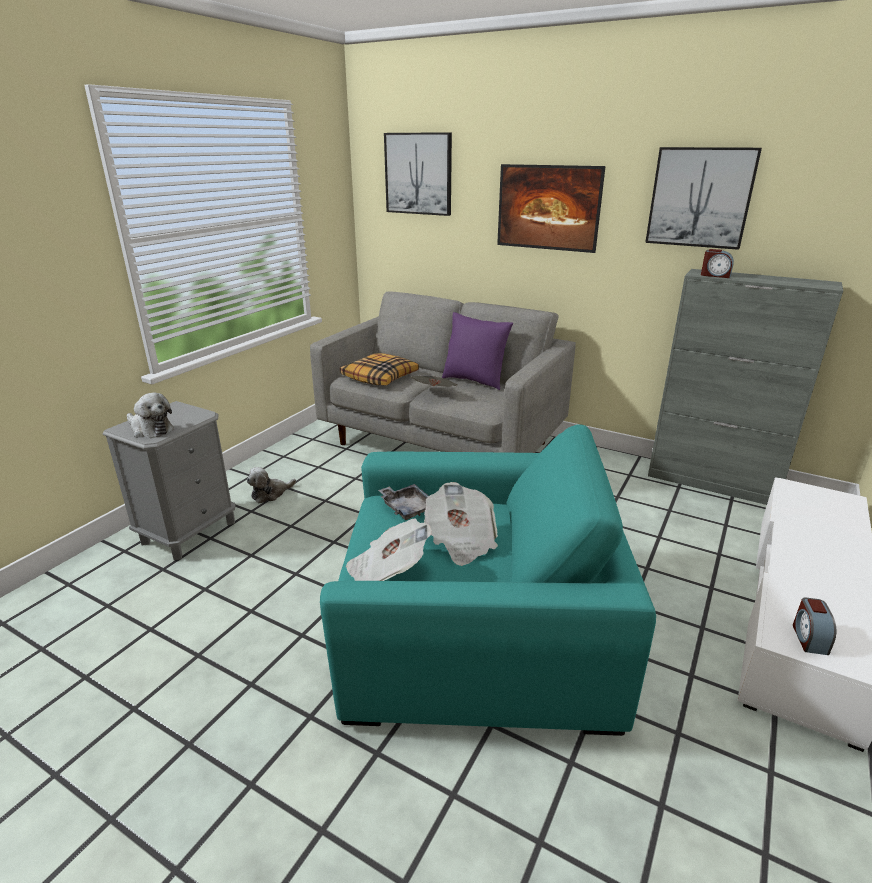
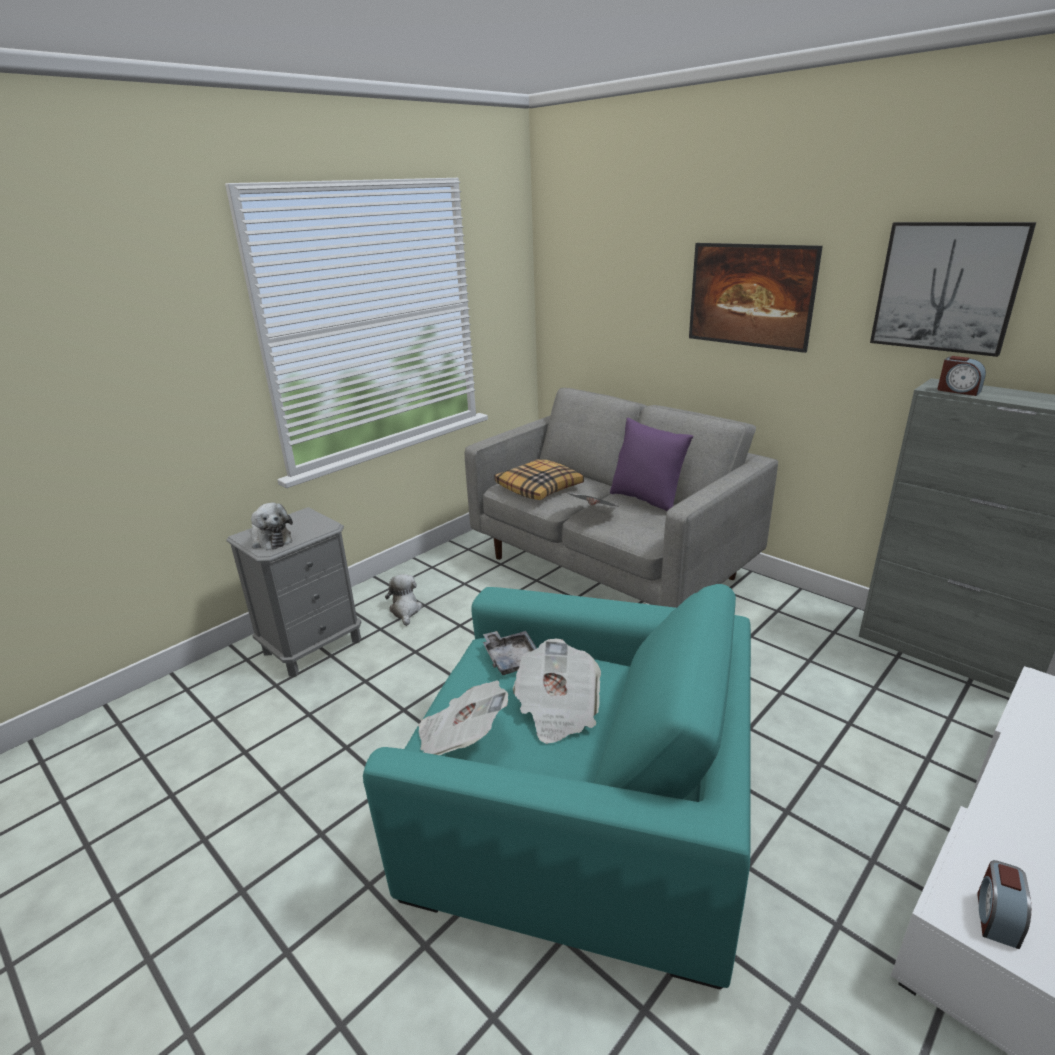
camera: 15 degrees right, 0 degrees up
plush toy [247,467,296,503] -> plush toy turned 105 degrees clockwise [385,574,423,626]
picture [384,132,452,216] -> none

